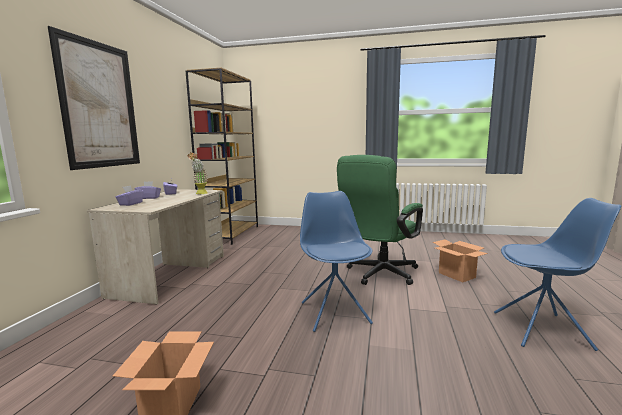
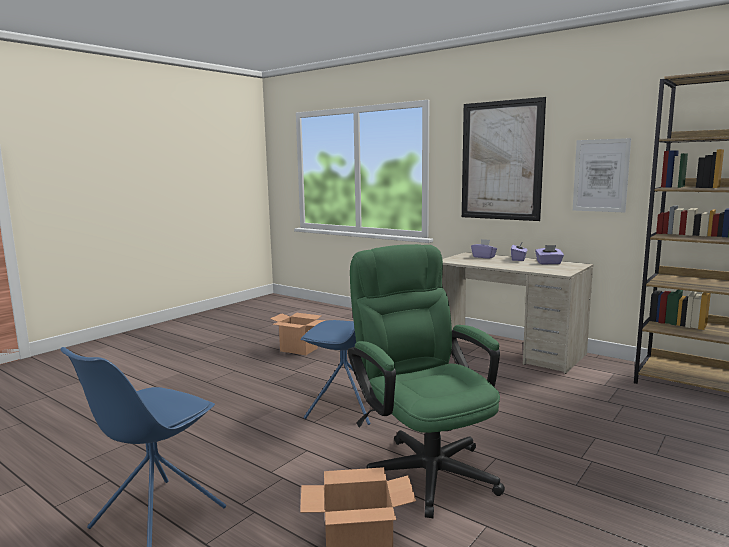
camera: 115 degrees right, 0 degrees up
potted plant [187,152,208,194] -> none
none -> picture [573,138,631,212]

